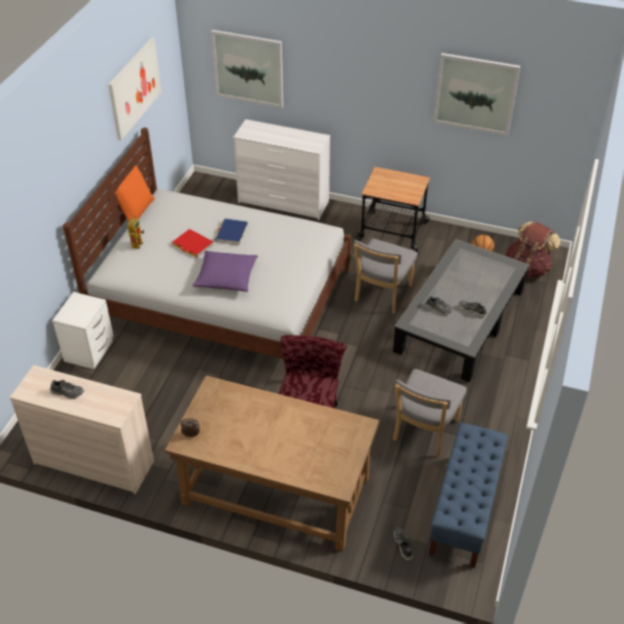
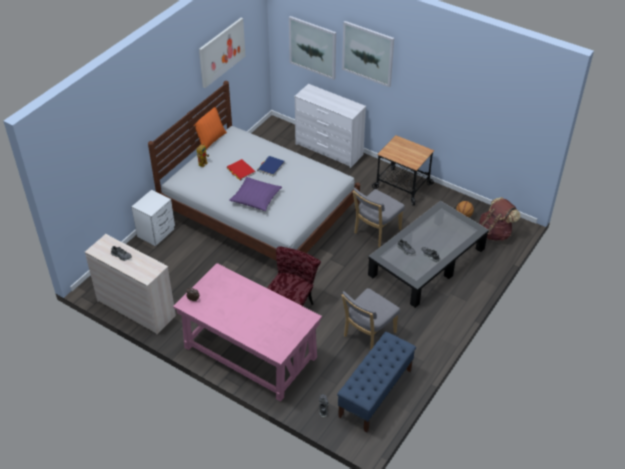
camera: 15 degrees right, 0 degrees up
brown desk [165,375,379,552] -> pink desk [173,263,322,402]
picture [434,53,520,136] -> picture moved to [342,21,394,87]

